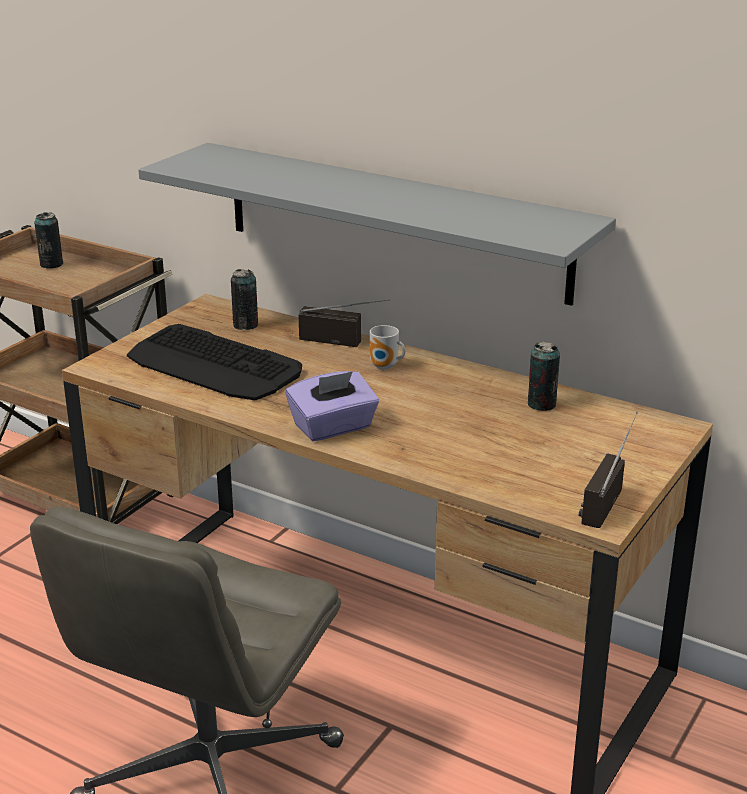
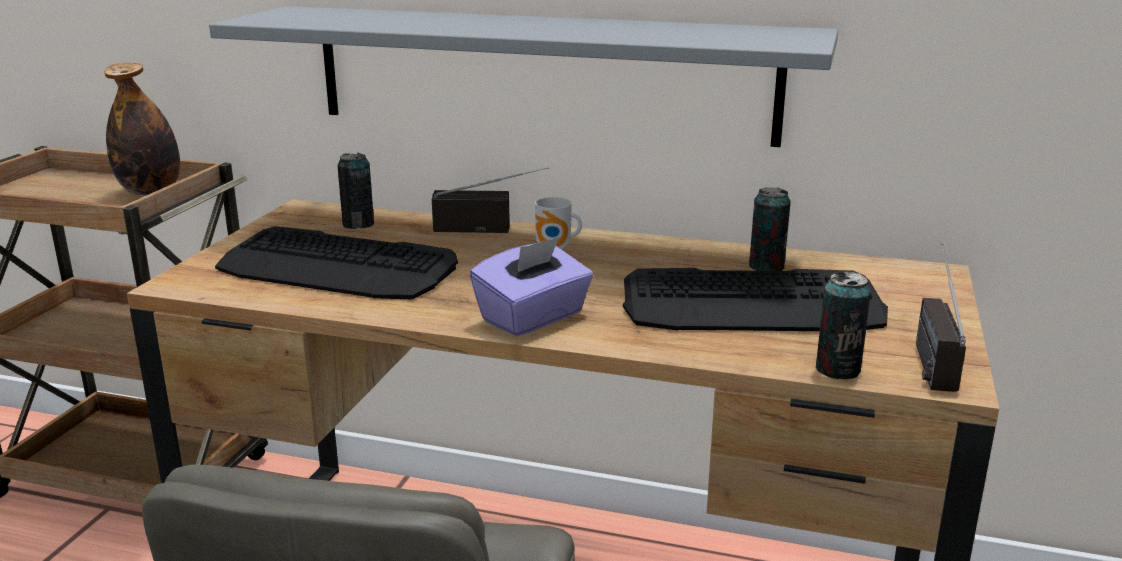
camera: 15 degrees left, 5 degrees down
can [34,213,63,269] -> can moved to [816,271,871,379]
none -> bottle [104,63,180,195]
none -> keyboard [623,268,888,331]

